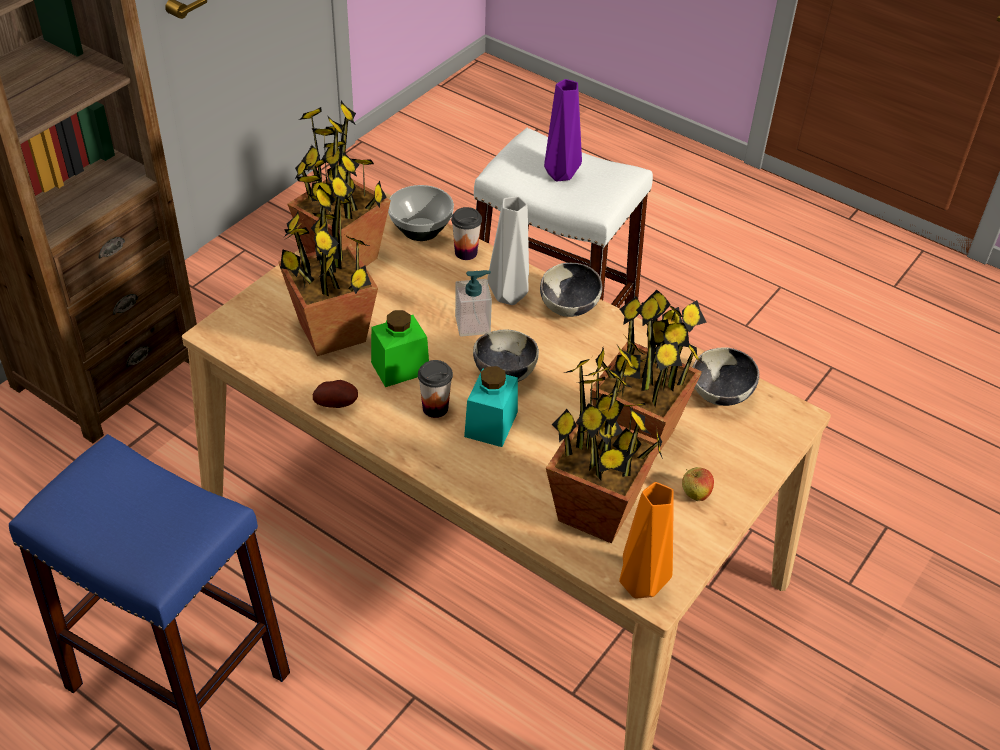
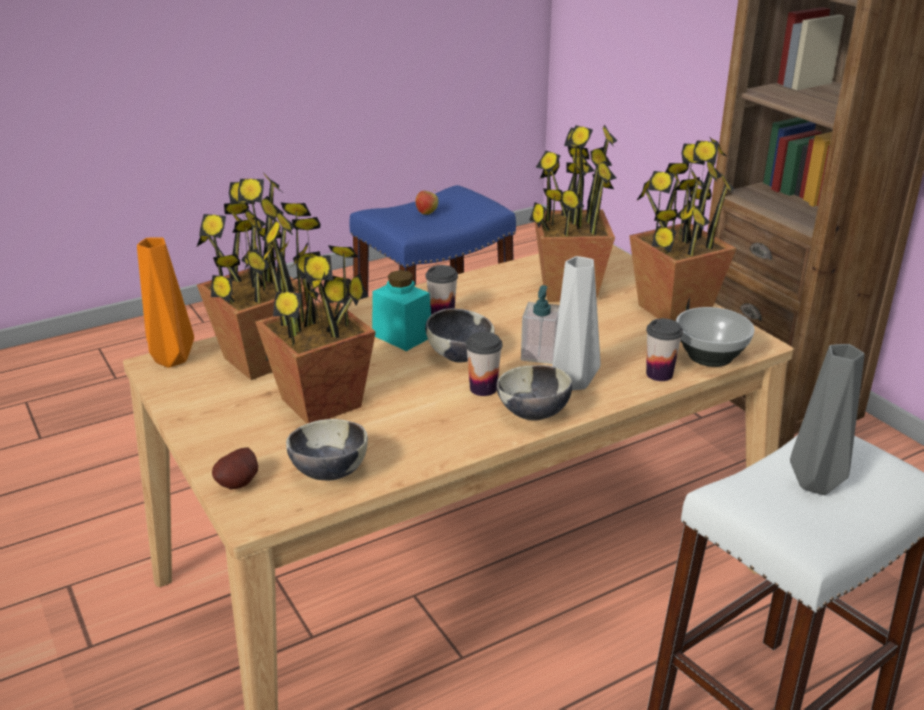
camera: 115 degrees right, 15 degrees down
potato [313,380,358,408] -> potato moved to [212,447,258,489]
green jar [371,310,429,387] -> none
purple vase [544,79,582,181] -> grey vase [790,344,864,495]
apple [682,467,714,501] -> apple moved to [416,190,438,215]
none -> cup [466,332,502,396]

